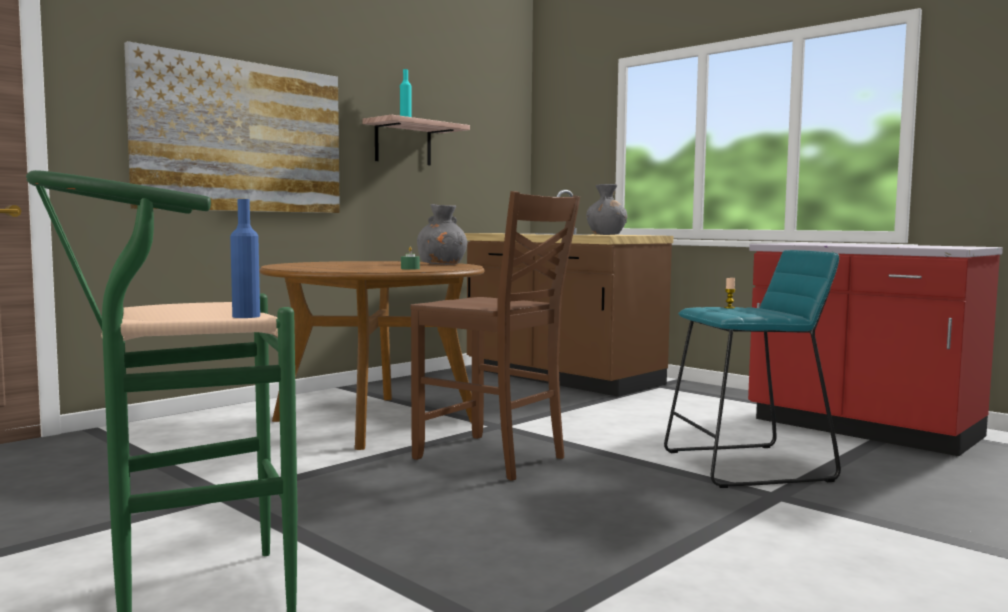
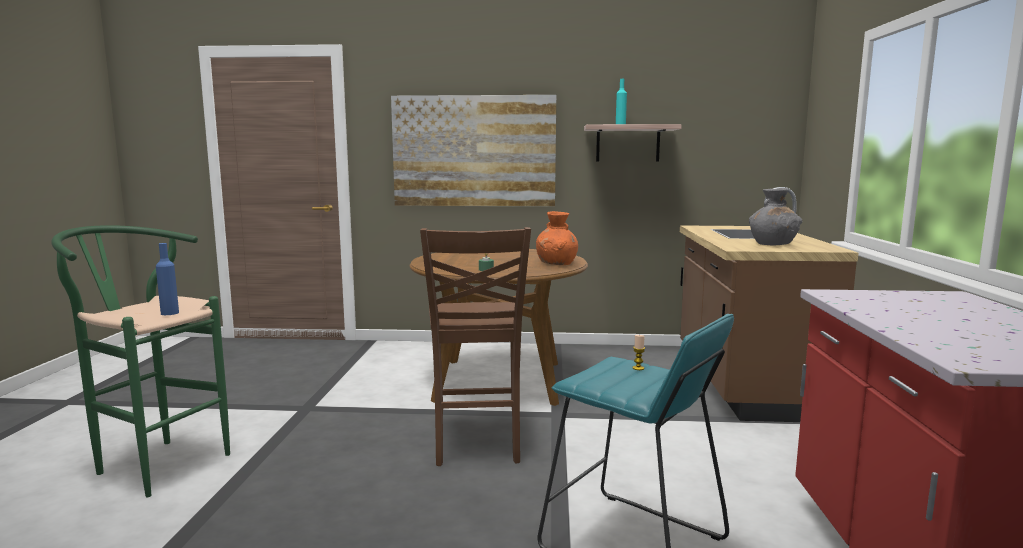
camera: 50 degrees right, 5 degrees up
grey vase [417,204,467,264] -> orange vase [536,211,578,265]

